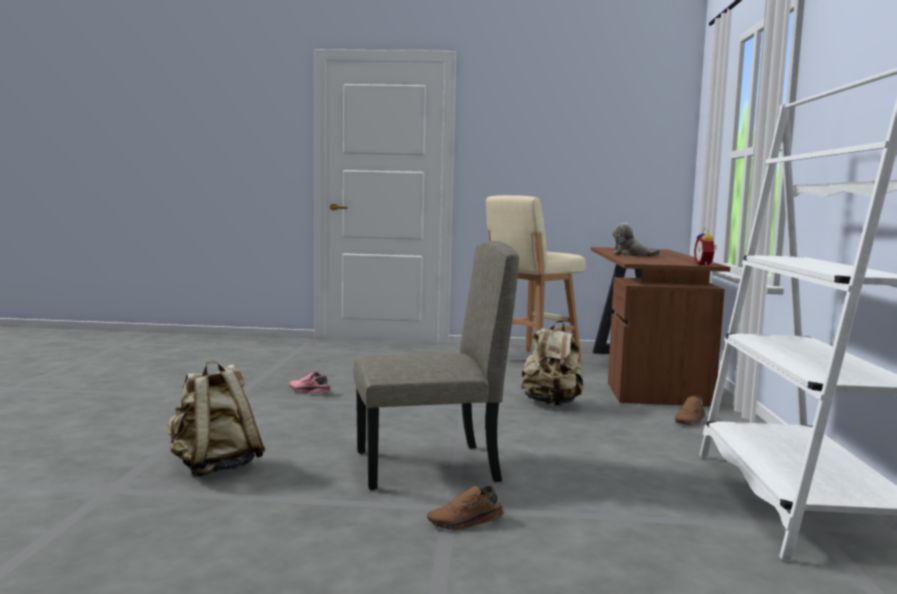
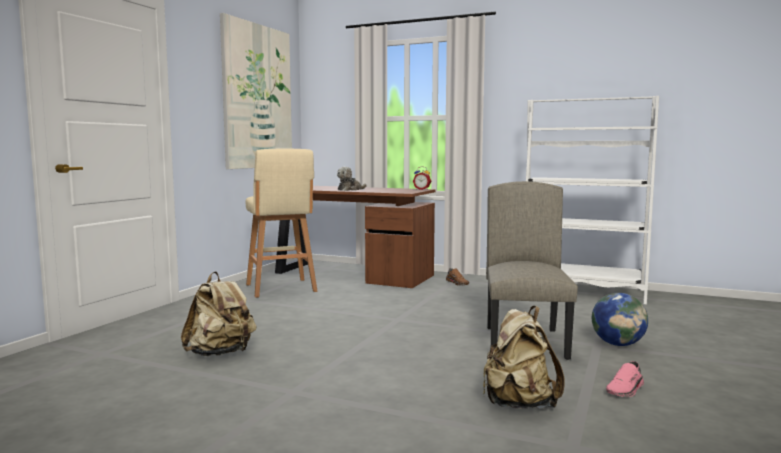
camera: 70 degrees left, 0 degrees up
pink shoe [289,371,330,393] -> pink shoe moved to [606,361,644,397]
brown shoe [427,486,505,530] -> globe [592,293,648,346]
beige backpack [521,321,584,406] -> beige backpack moved to [181,272,257,356]
none -> picture [220,13,292,169]

